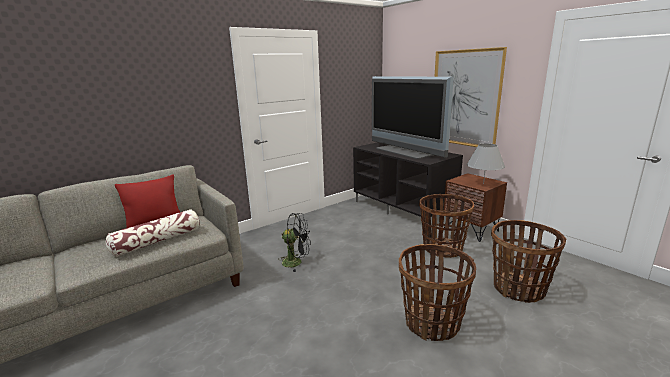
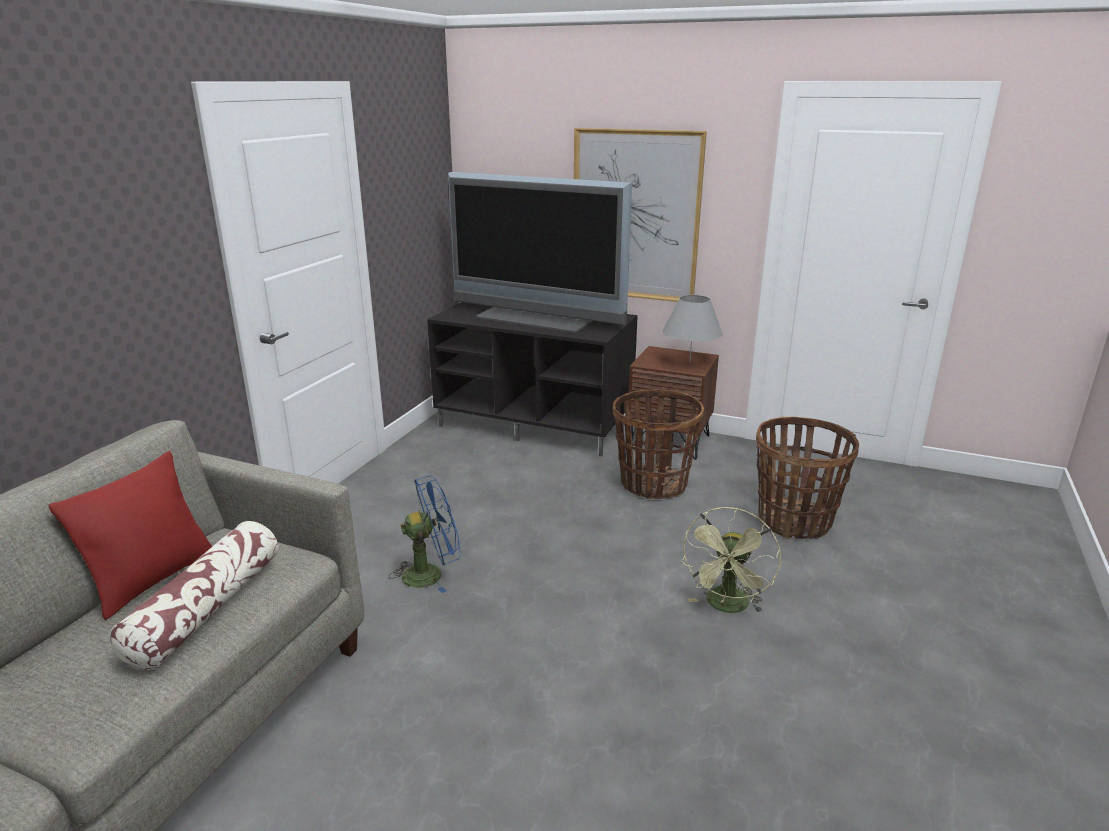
camera: 30 degrees left, 5 degrees up
black fan [281,213,311,272] -> blue fan [389,475,461,593]
basket [399,244,476,341] -> green fan [681,507,781,613]

